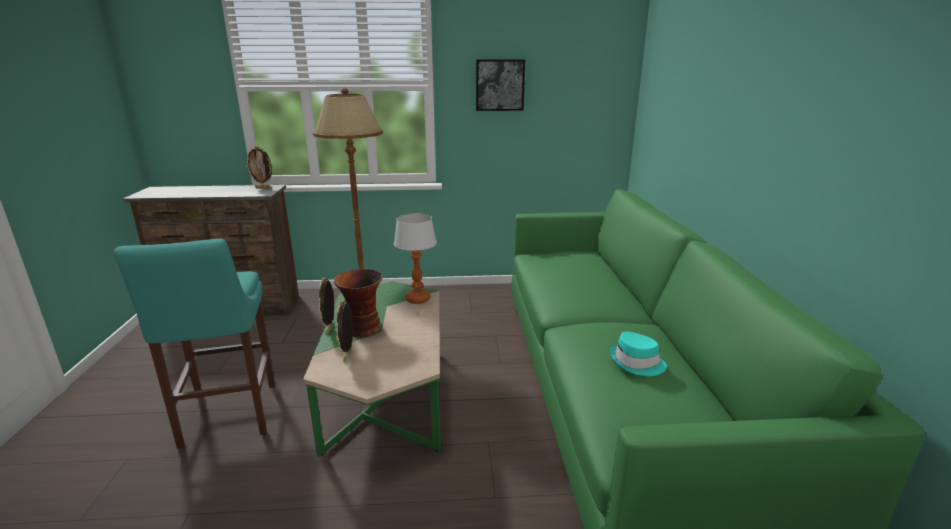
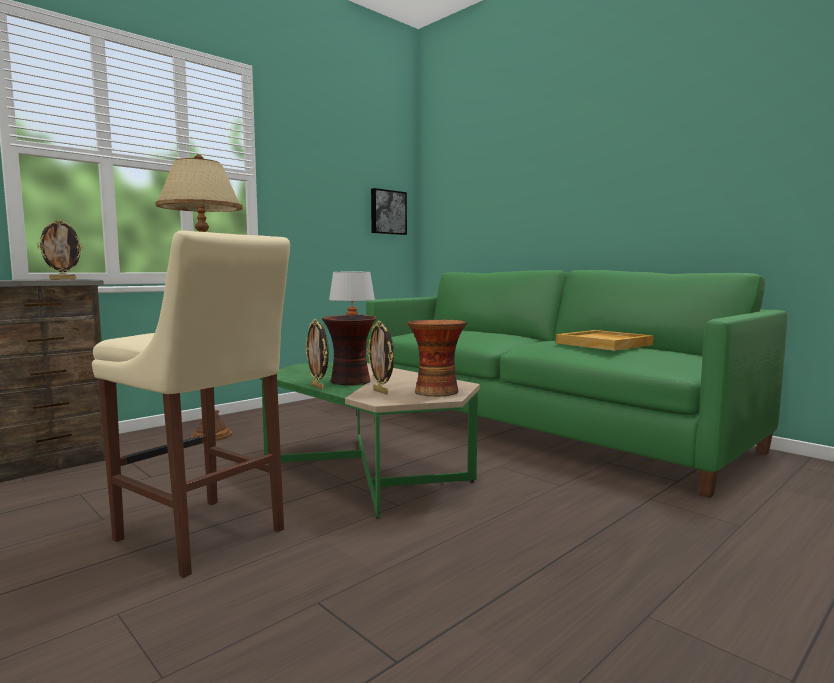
camera: 40 degrees left, 15 degrees down
turquoise stool [114,239,275,449] -> beige stool [92,230,290,578]
picture [476,60,525,111] -> picture moved to [371,188,407,235]
turquoise hat [610,331,667,376] -> beige tray [556,330,654,351]
none -> vase [407,320,467,397]

